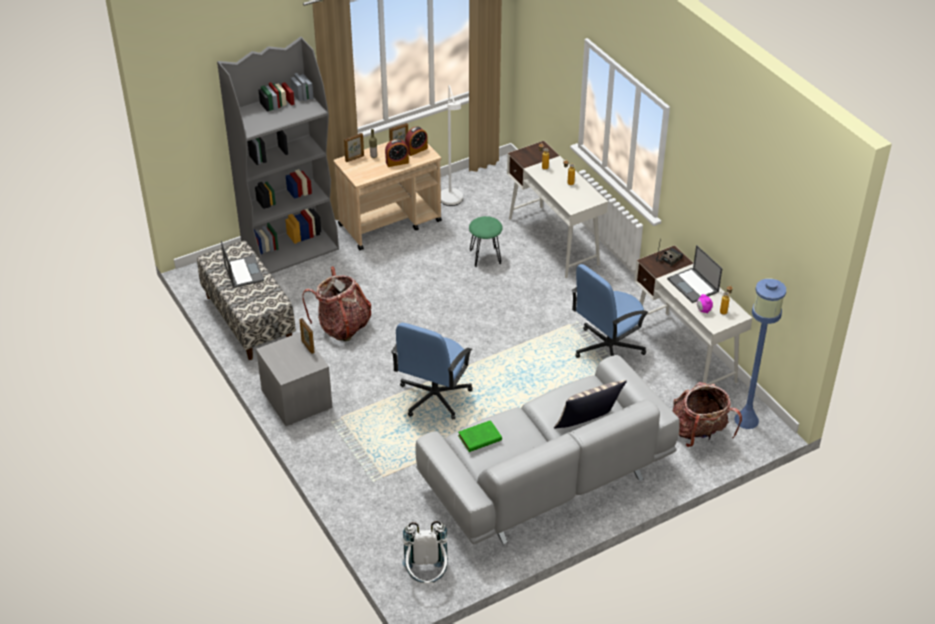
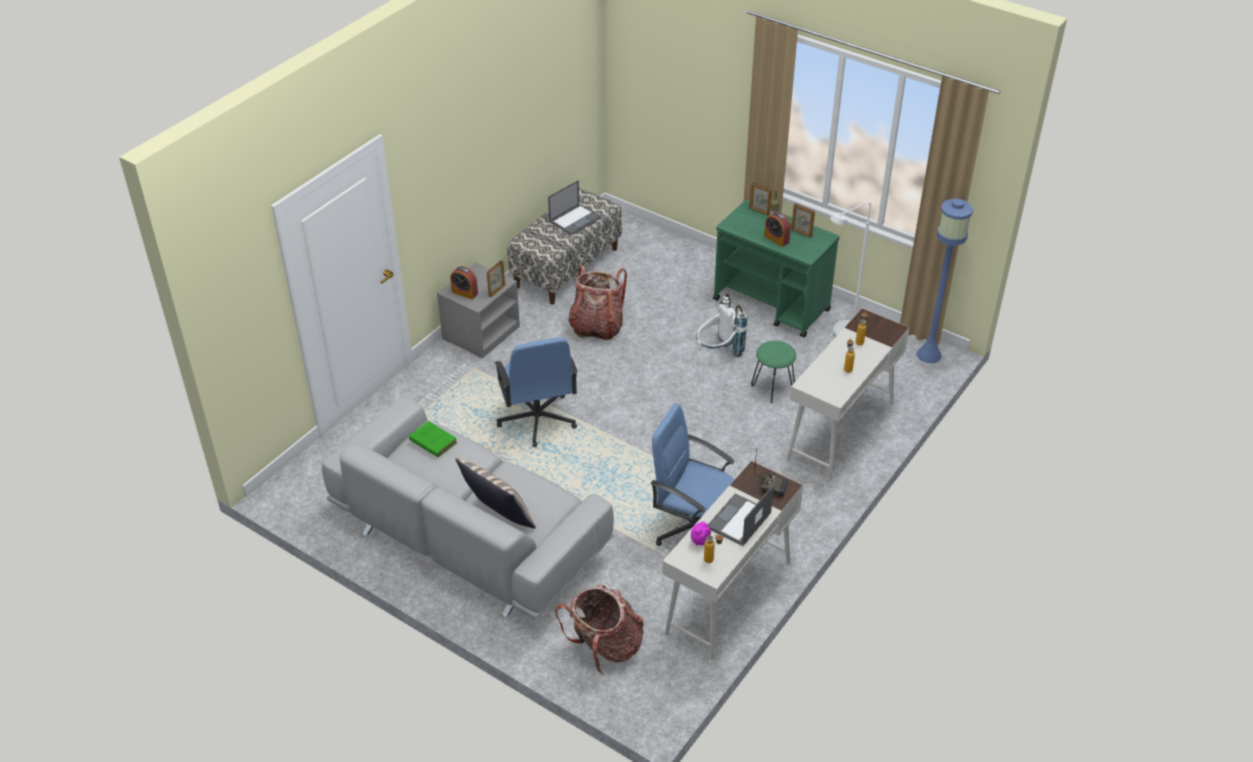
camera: 65 degrees right, 0 degrees up
grey bookcase [217,37,339,274] -> none
beige cart [333,141,442,250] -> green cart [713,200,840,338]
blue office chair [391,323,473,420] -> blue office chair turned 105 degrees counterclockwise [494,337,578,447]
white backpack [402,521,448,584] -> white backpack moved to [696,294,747,357]
alarm clock [405,127,428,156] -> alarm clock moved to [450,266,478,300]
blue floor lamp [734,278,786,429] -> blue floor lamp moved to [916,199,973,363]

